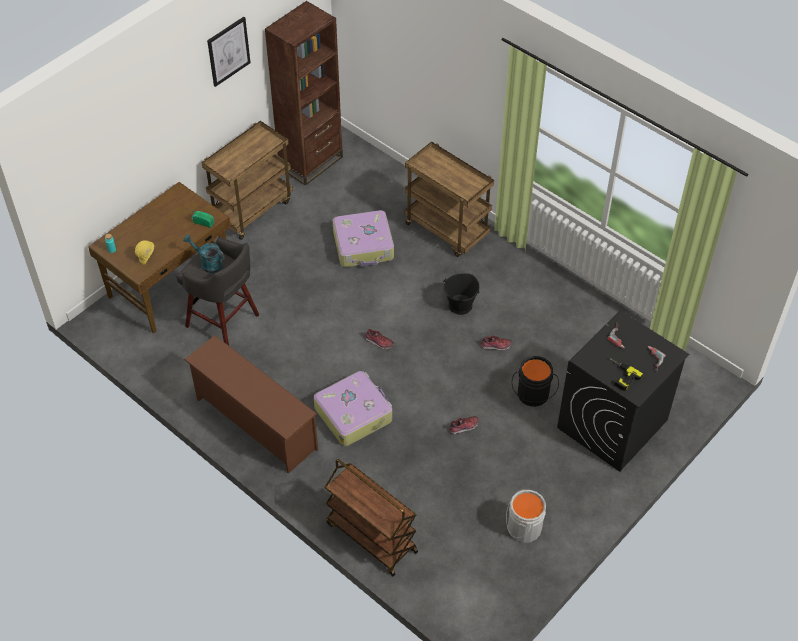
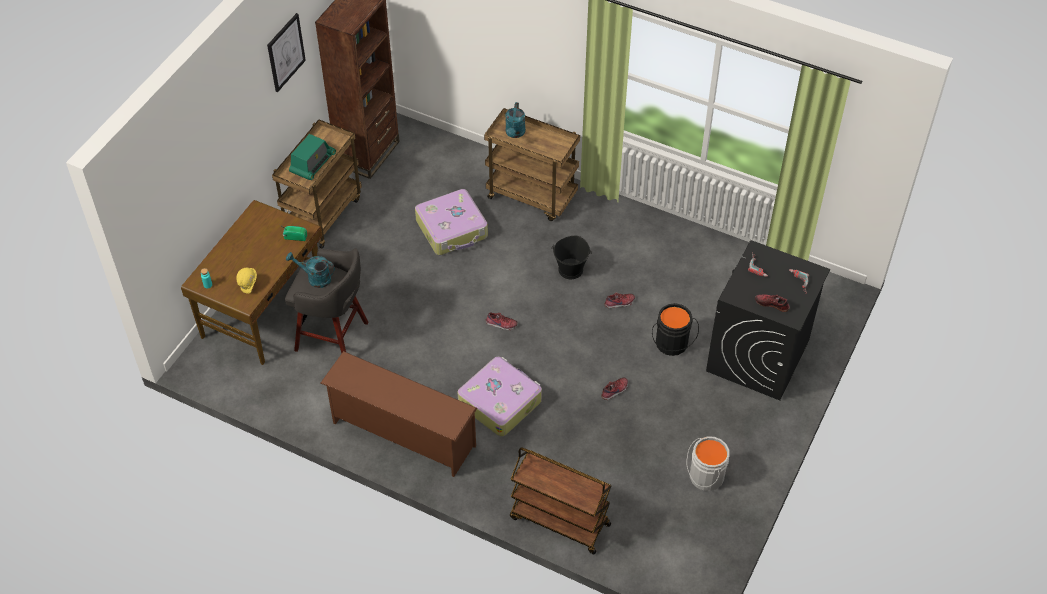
camera: 15 degrees left, 0 degrees up
power drill [610,358,644,391] -> shoe [755,294,790,312]
none -> radio [289,134,336,180]
none -> turquoise watering can [505,102,526,138]

